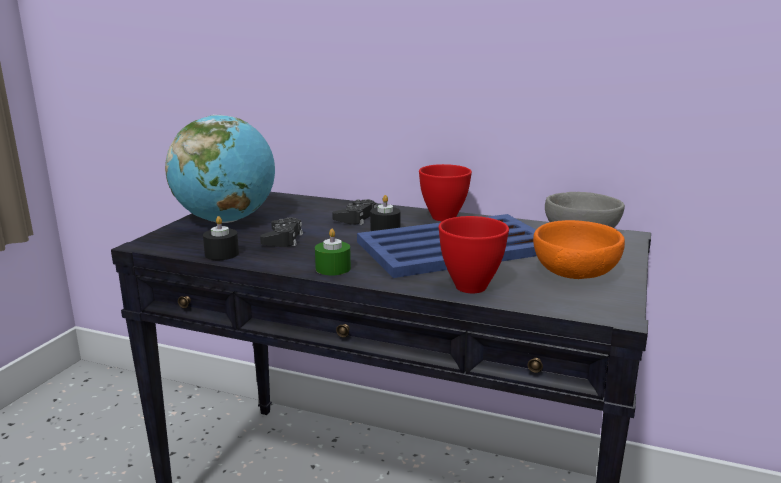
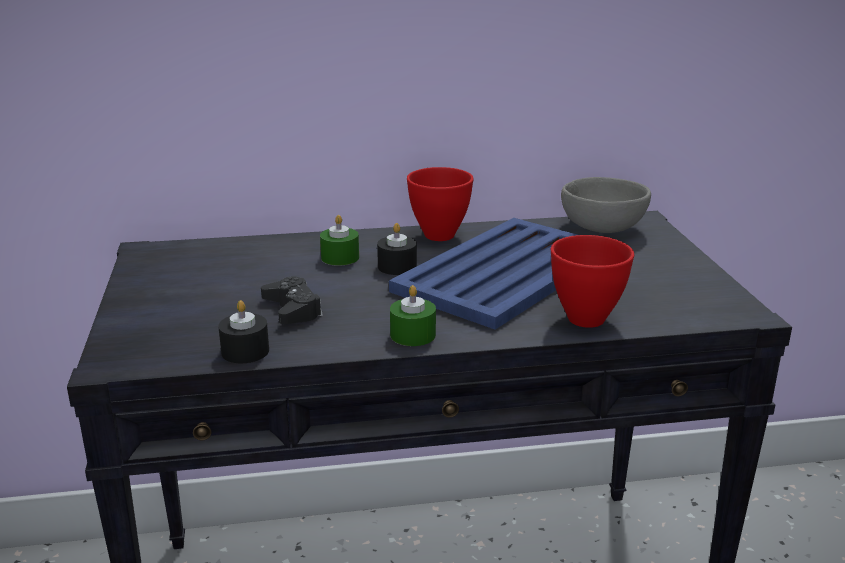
camera: 30 degrees left, 5 degrees up
globe [165,115,275,223] -> none
black game controller [332,199,377,225] -> green candle [320,215,359,266]
orange bowl [533,220,625,279] -> none

